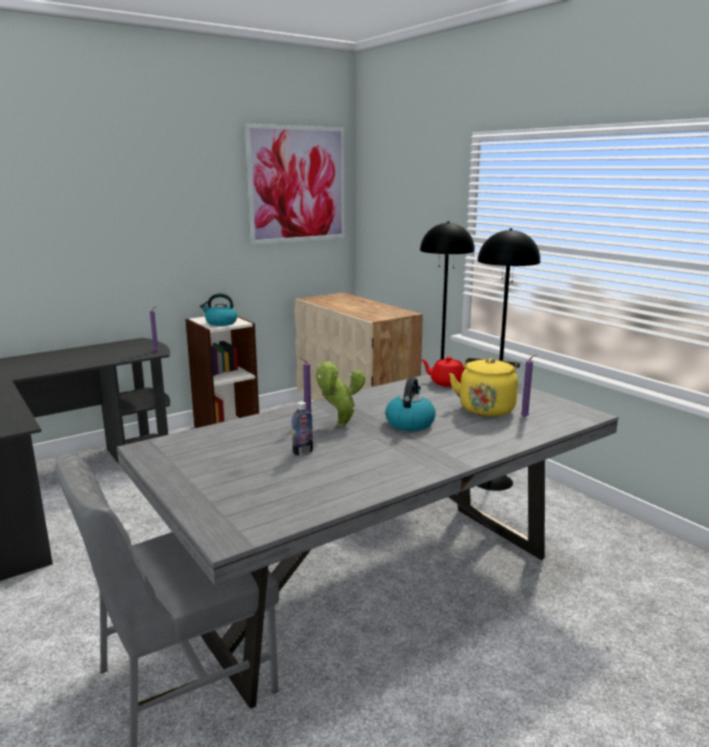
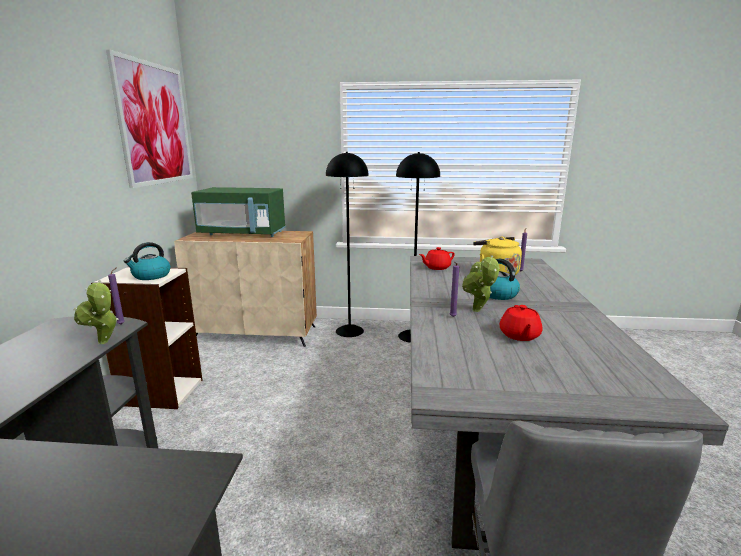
camera: 50 degrees left, 0 degrees up
bottle [292,402,313,456] -> red teapot [500,305,543,341]
none -> potted plant [74,280,119,344]
none -> green microwave [191,187,286,237]

